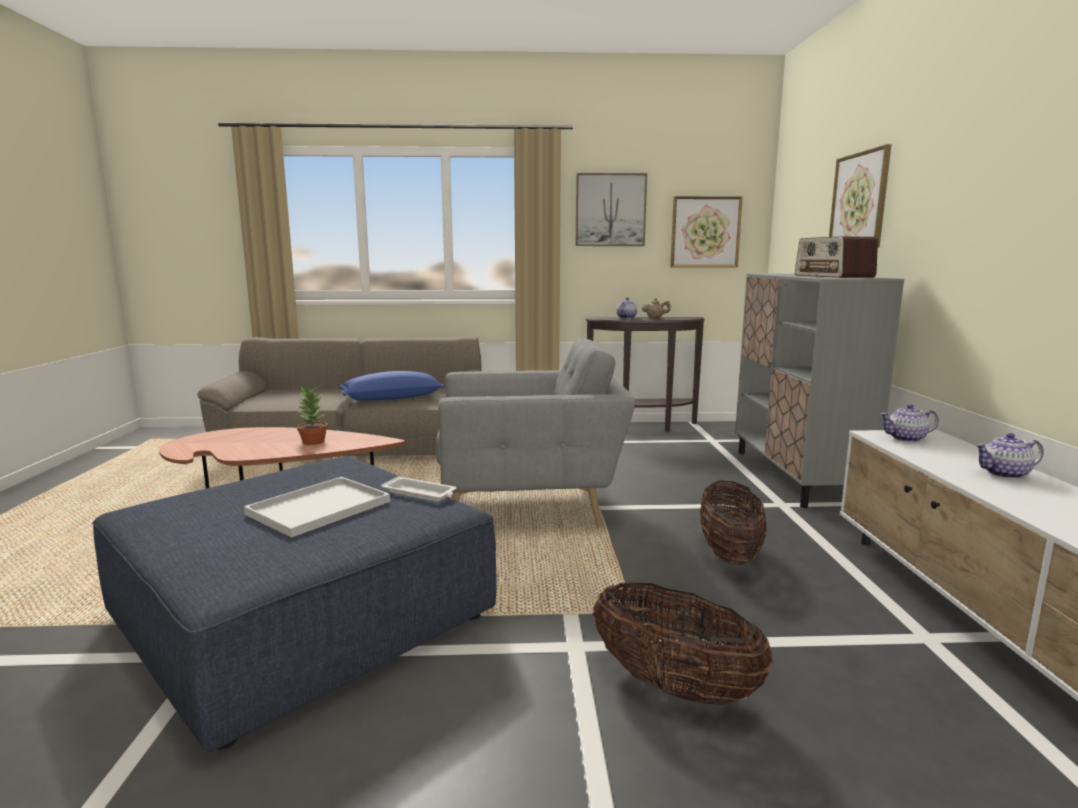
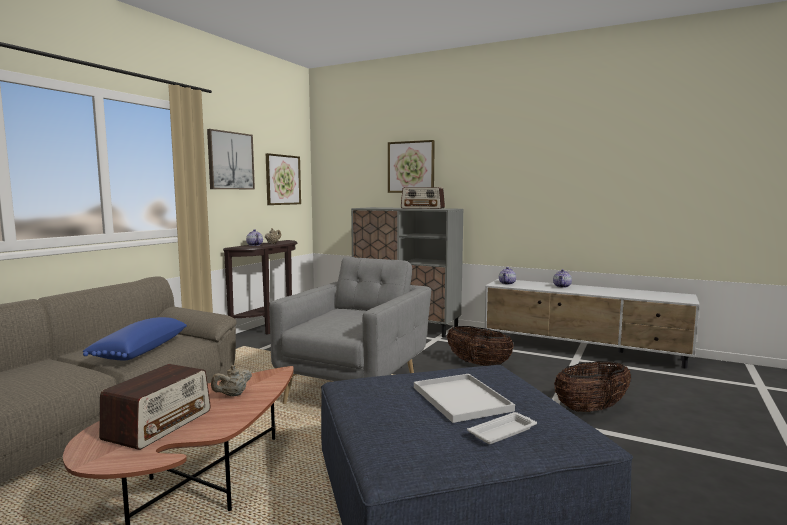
camera: 60 degrees left, 5 degrees down
potted plant [297,386,328,445] -> beige teapot [211,365,252,397]
white tray [381,476,457,502] -> white tray moved to [467,412,537,444]
none -> radio [99,364,211,450]

